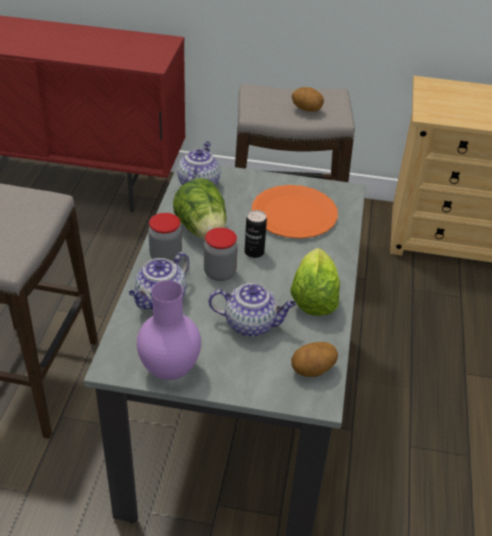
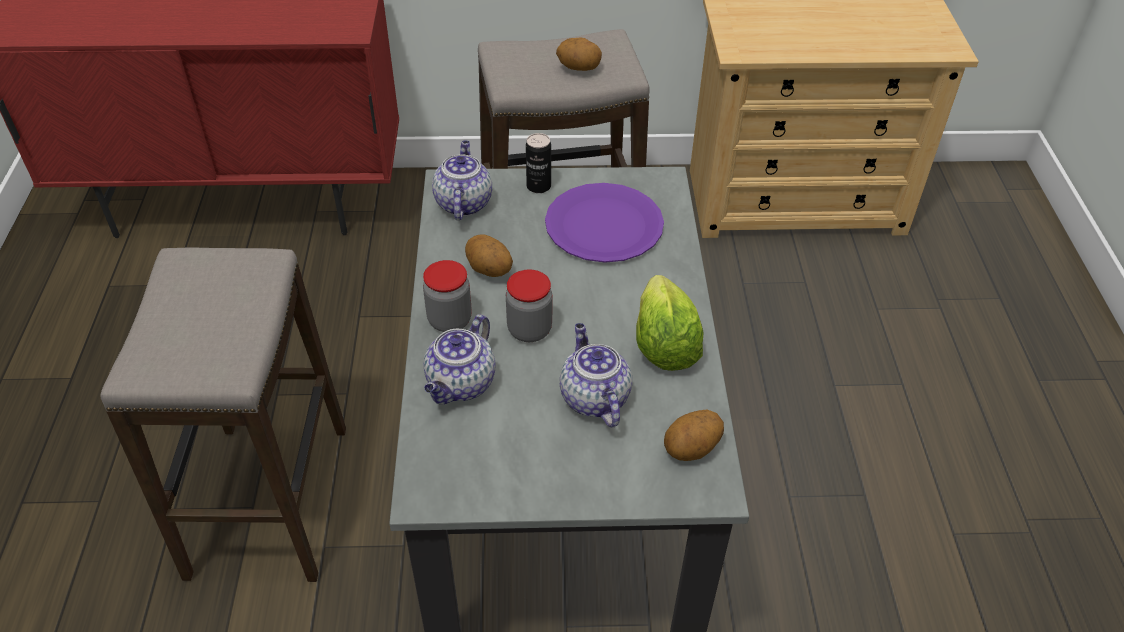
camera: 10 degrees left, 5 degrees up
purple vase [137,280,201,380] -> none
lettuce [173,178,227,240] -> potato [465,234,513,277]
teapot [209,283,296,337] -> teapot turned 105 degrees counterclockwise [560,323,632,427]
can [245,210,267,258] -> can moved to [526,133,551,193]
orange plate [252,185,338,239] -> purple plate [545,183,664,263]

